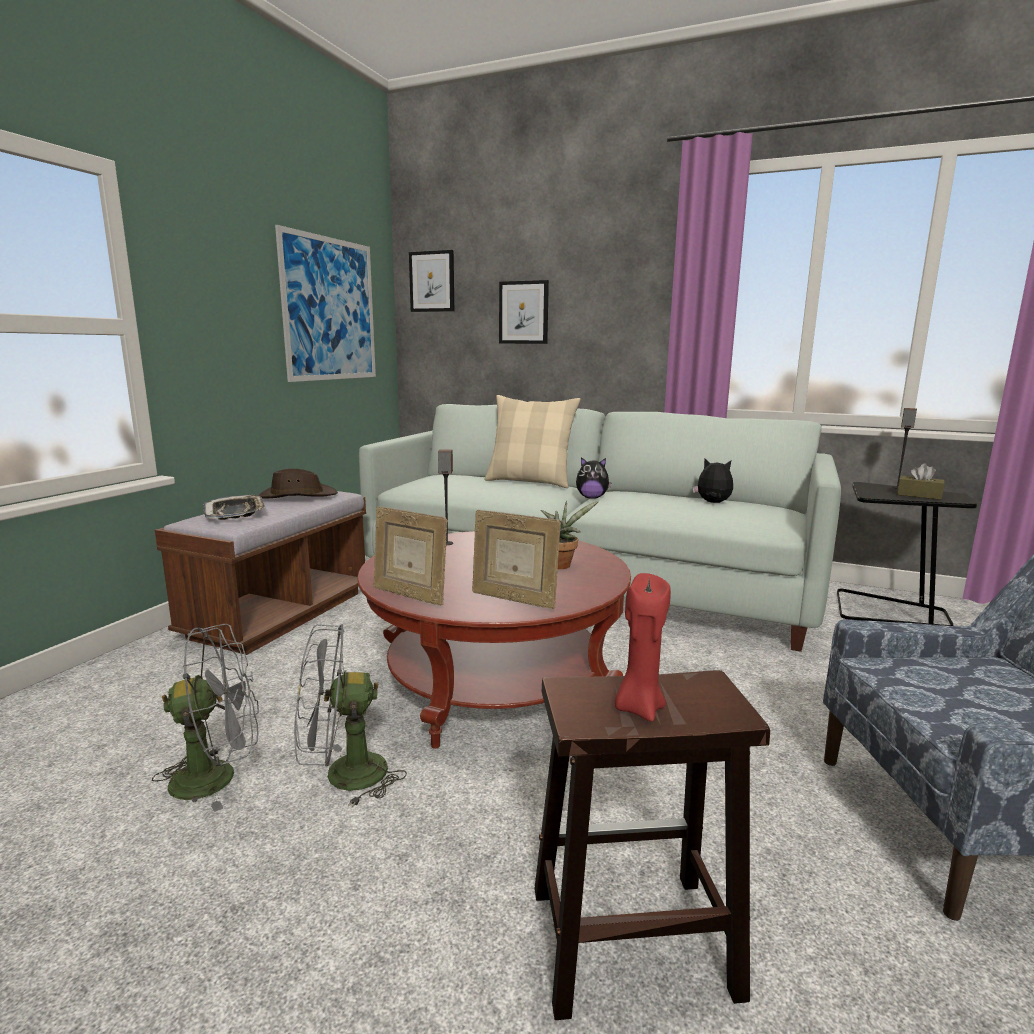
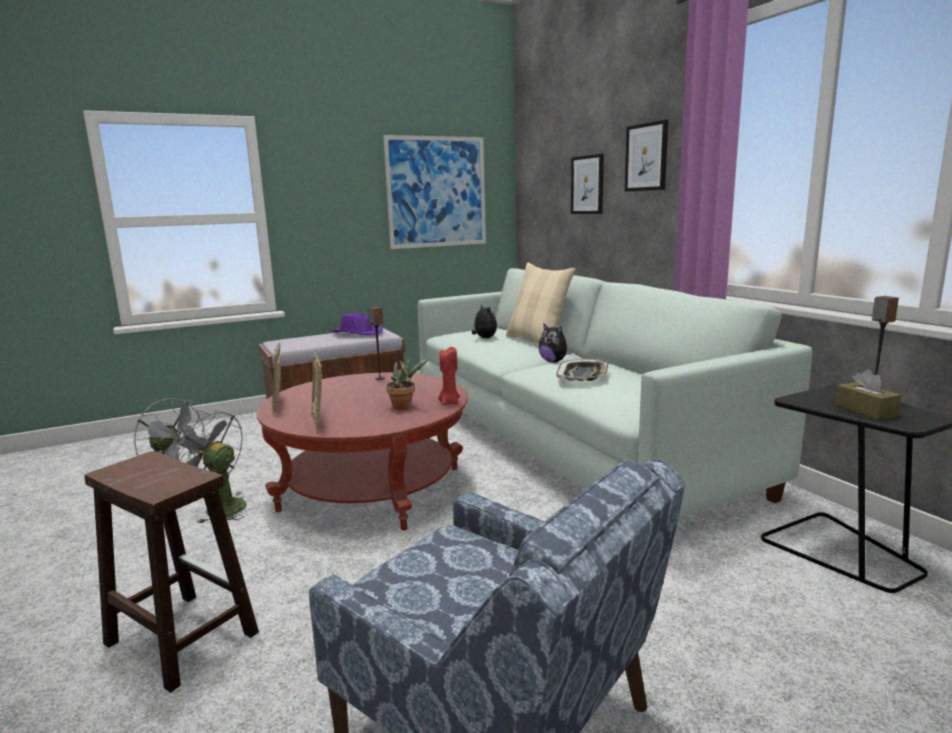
camera: 40 degrees right, 0 degrees up
tray [204,495,266,520] -> tray moved to [556,359,608,381]
brown hat [259,469,338,498] -> purple hat [331,313,383,335]
picture [409,250,454,312] -> picture moved to [625,120,668,192]
red candle [615,573,671,722] -> red candle moved to [439,347,460,405]
plush toy [693,459,733,503] -> plush toy moved to [472,304,497,338]

